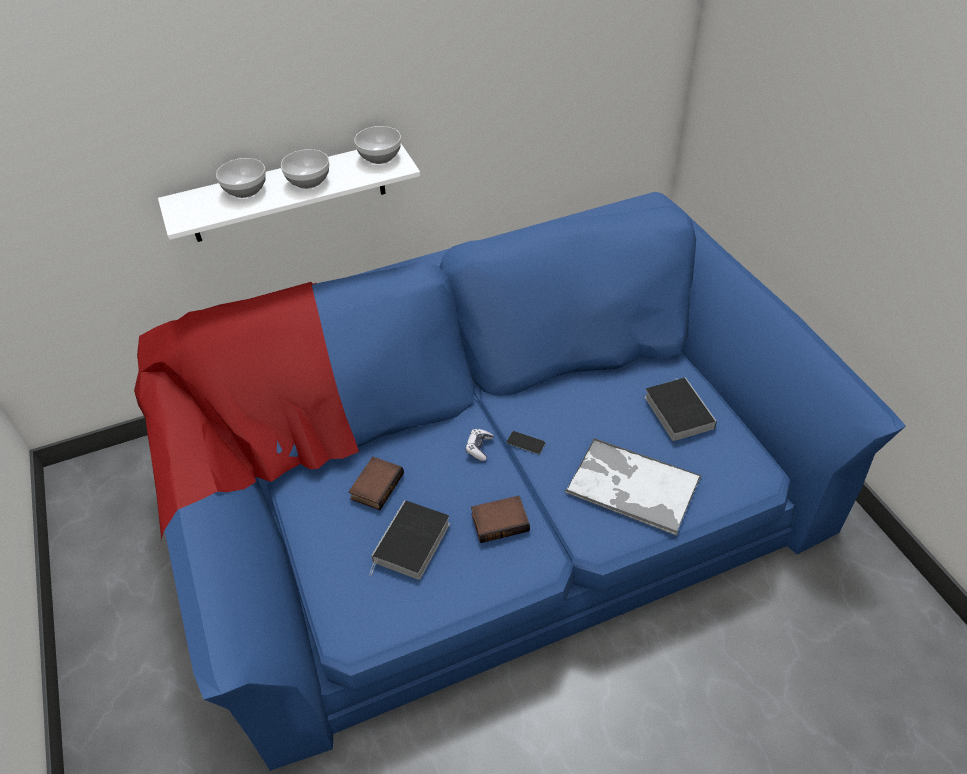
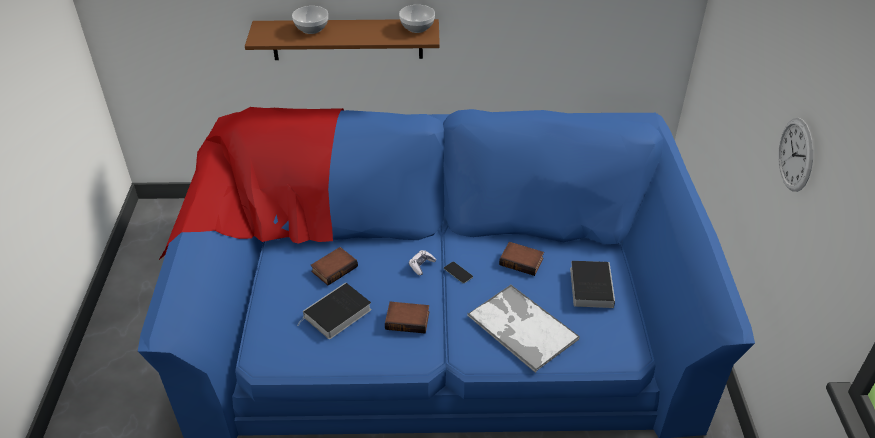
camera: 20 degrees right, 5 degrees down
white shelf [158,144,420,242] -> brown shelf [245,19,440,60]
bowl [281,149,329,189] -> none
none -> book [499,242,544,276]
none -> wall clock [778,118,813,192]

